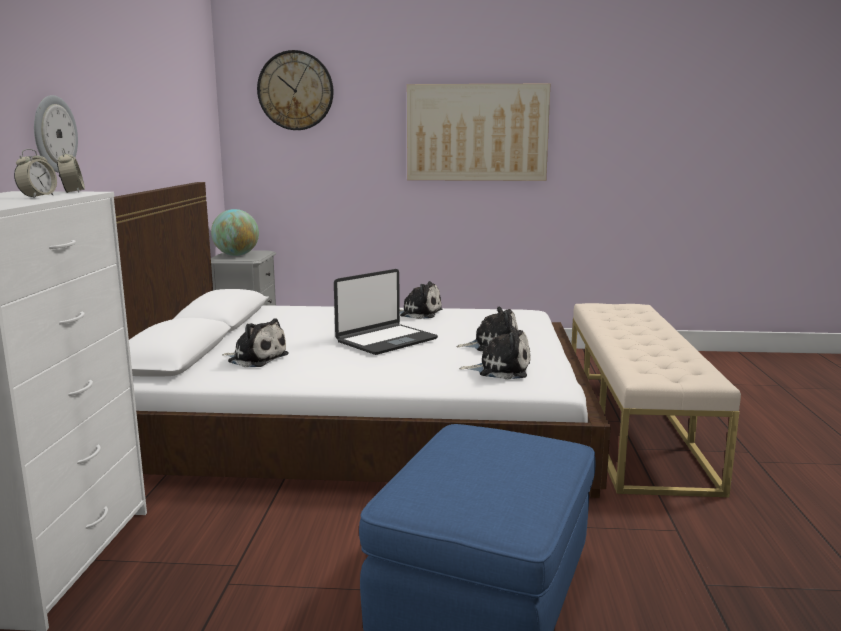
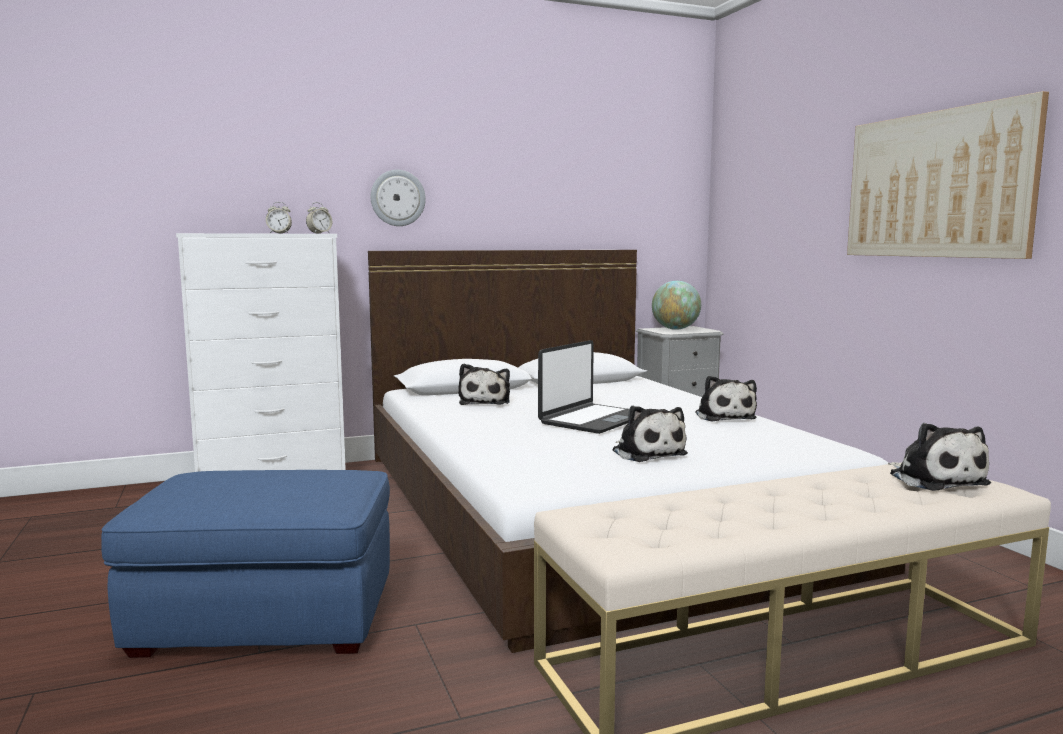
camera: 65 degrees right, 5 degrees down
wall clock [257,50,334,130] -> none
laptop [334,269,438,355] -> laptop turned 75 degrees counterclockwise [538,340,629,434]
plush toy [459,326,531,380] -> plush toy moved to [888,423,991,491]

